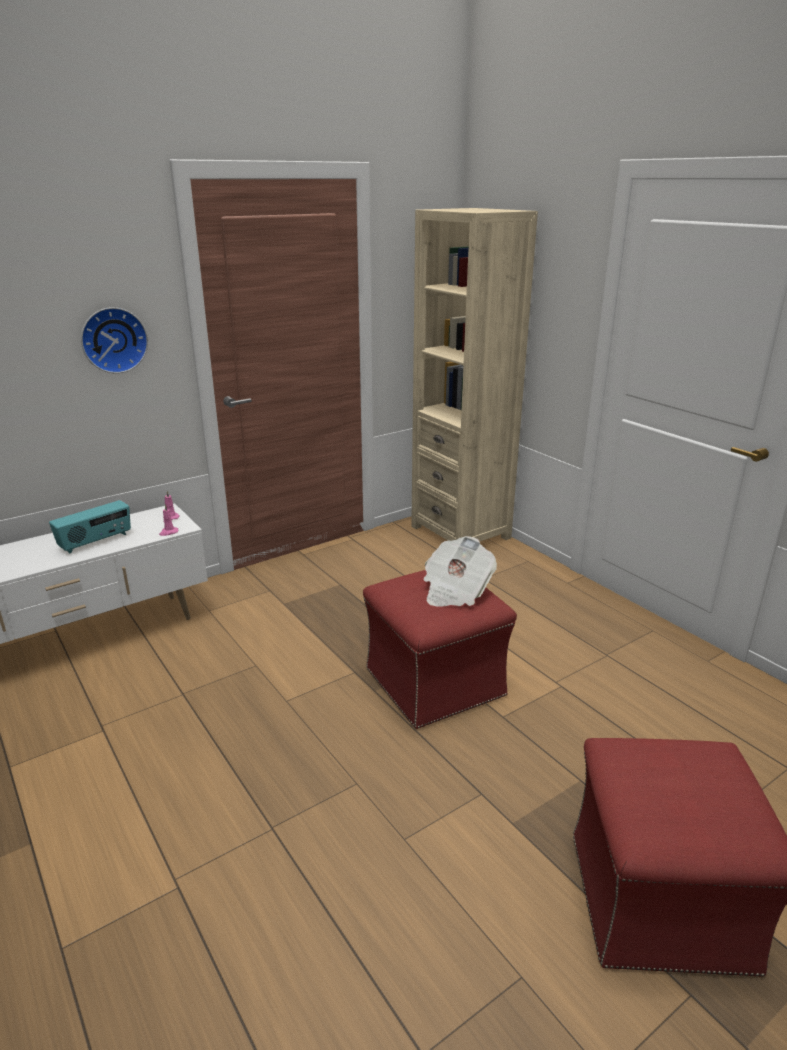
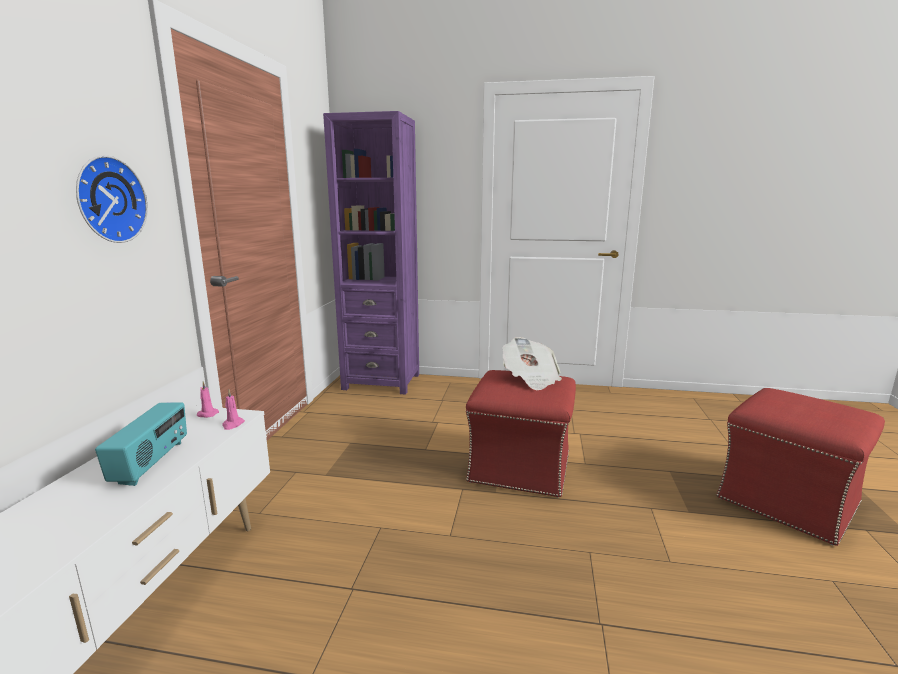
camera: 45 degrees left, 10 degrees down
beige bookcase [411,208,538,542] -> purple bookcase [323,111,419,395]

